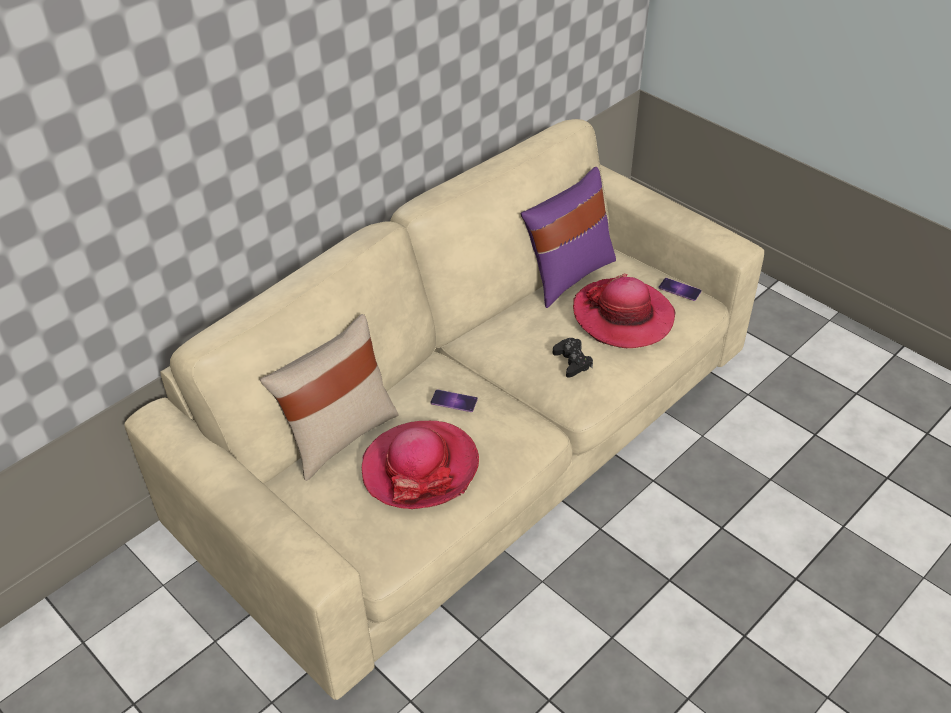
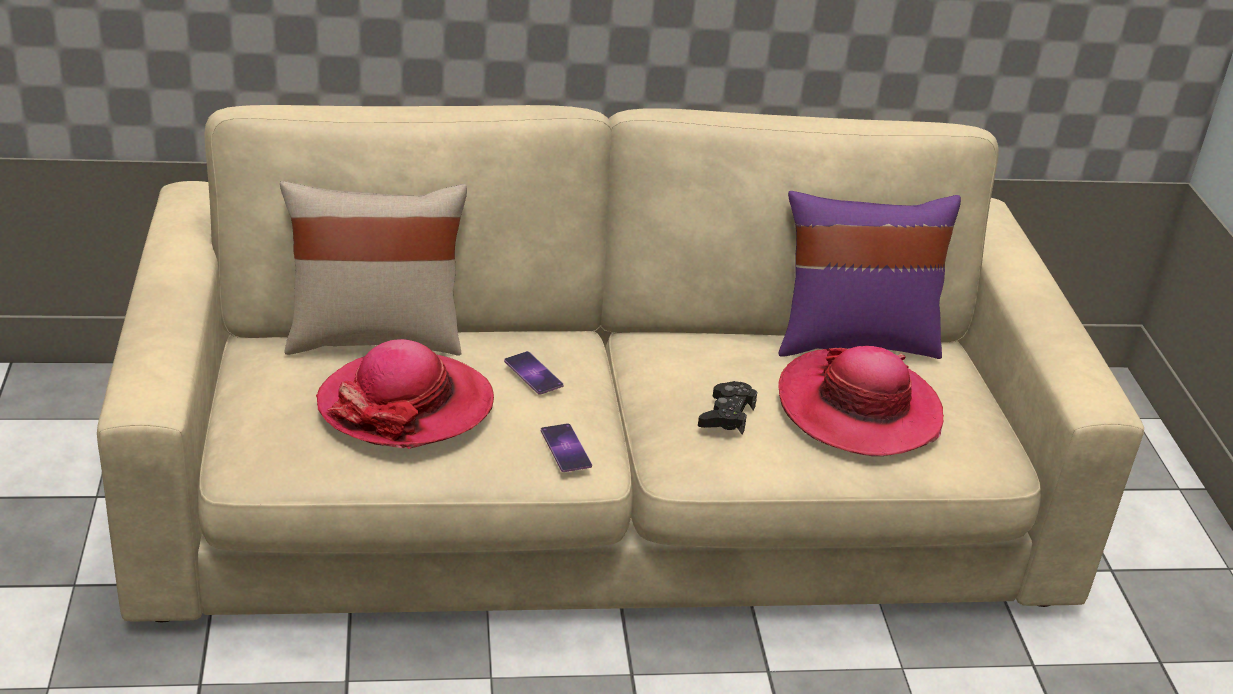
camera: 35 degrees right, 10 degrees down
phone [658,278,702,301] -> phone moved to [541,423,592,472]

